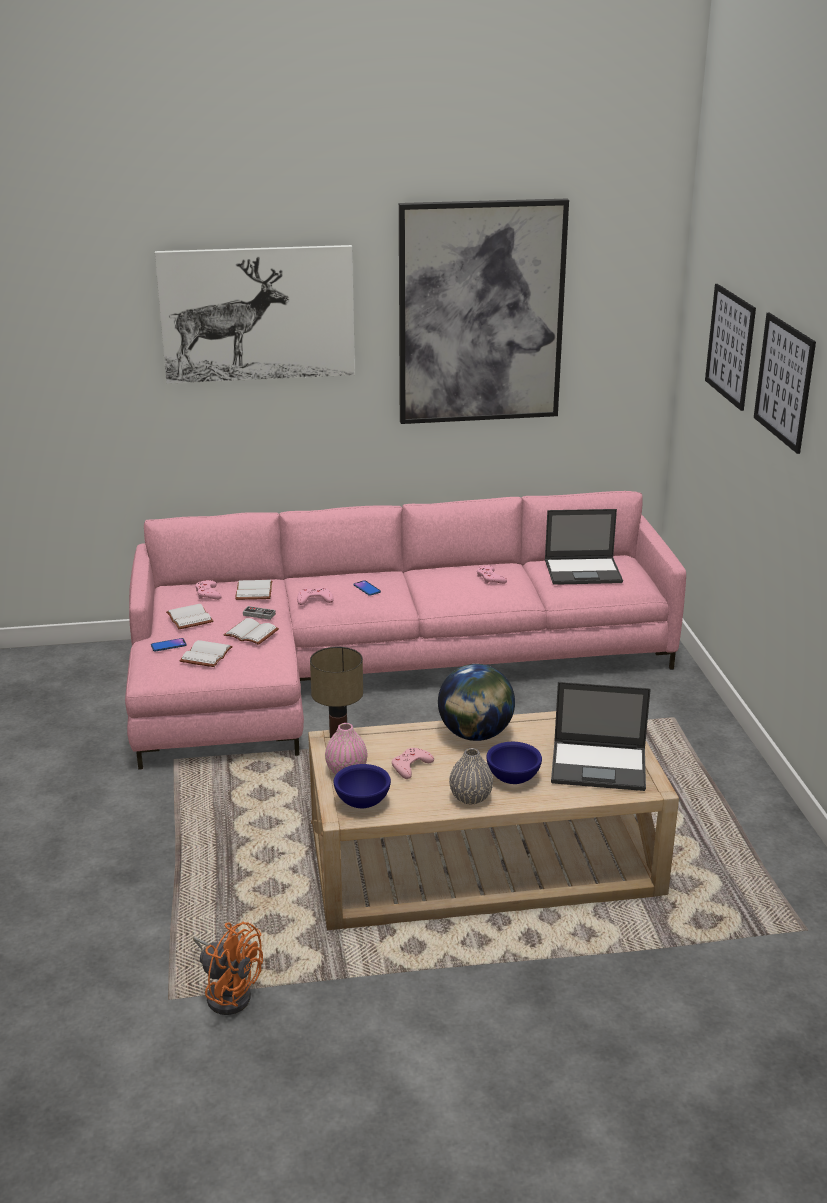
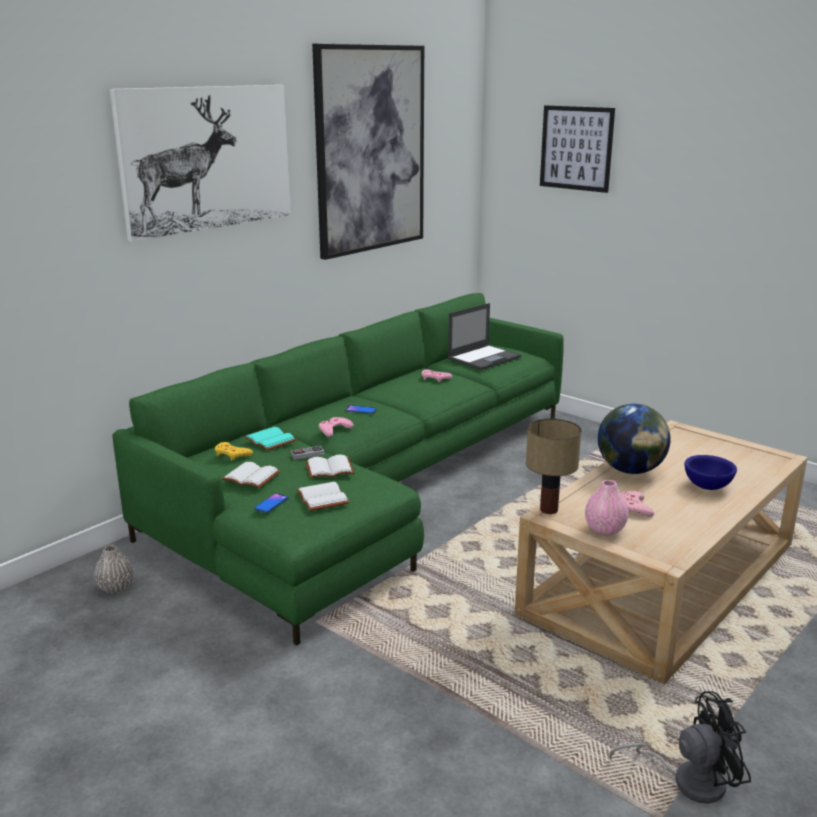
camera: 40 degrees left, 5 degrees down
pink sofa [125,491,686,770] -> green sofa [112,293,564,646]
orange fan [193,922,263,1015] -> black fan [609,691,751,804]
pink game controller [195,580,222,600] -> yellow game controller [215,442,253,461]
white book [235,580,272,600] -> turquoise book [244,427,297,450]
blue bowl [333,764,391,808] -> none
grey vase [449,748,493,805] -> grey vase moved to [94,545,134,594]
laptop [551,682,651,791] -> none
picture [754,313,816,454] -> none

